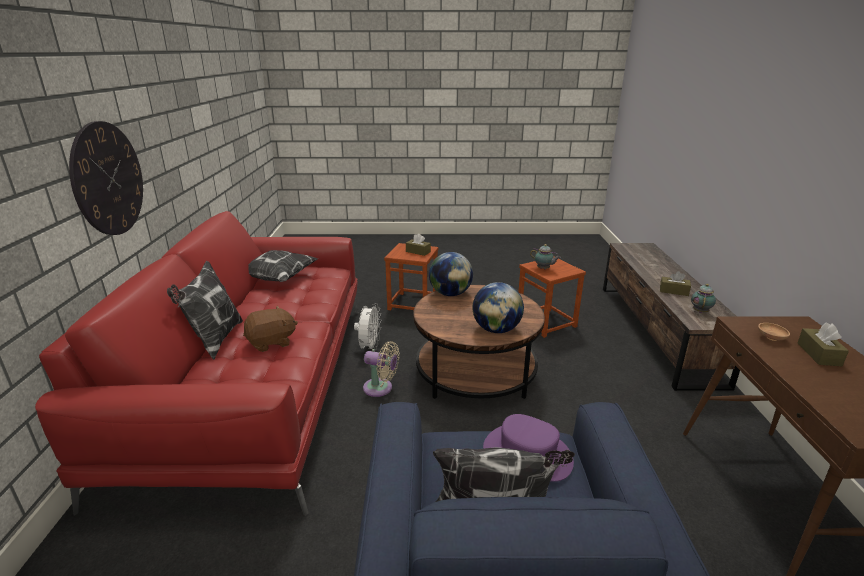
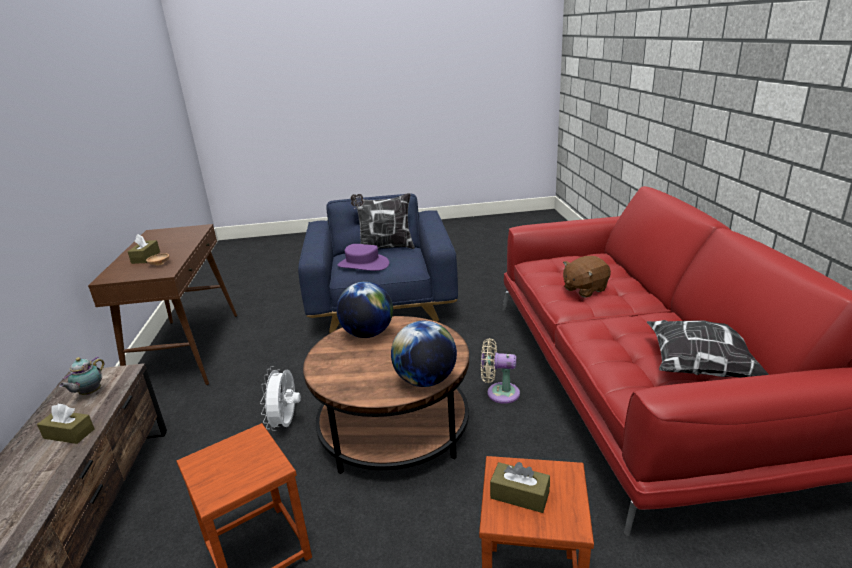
camera: 175 degrees right, 0 degrees up
wall clock [69,121,143,235] -> none
pillow [167,261,243,360] -> none
white fan [354,303,382,351] -> white fan moved to [260,366,301,431]
teapot [530,244,561,269] -> none

